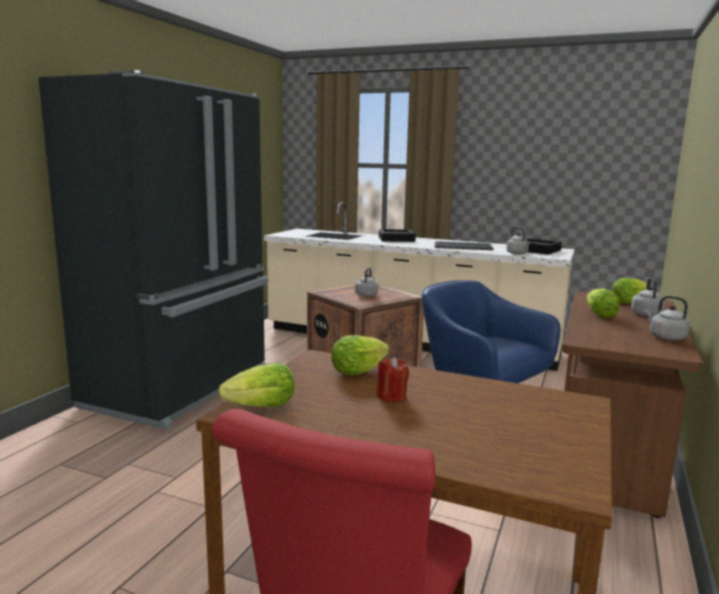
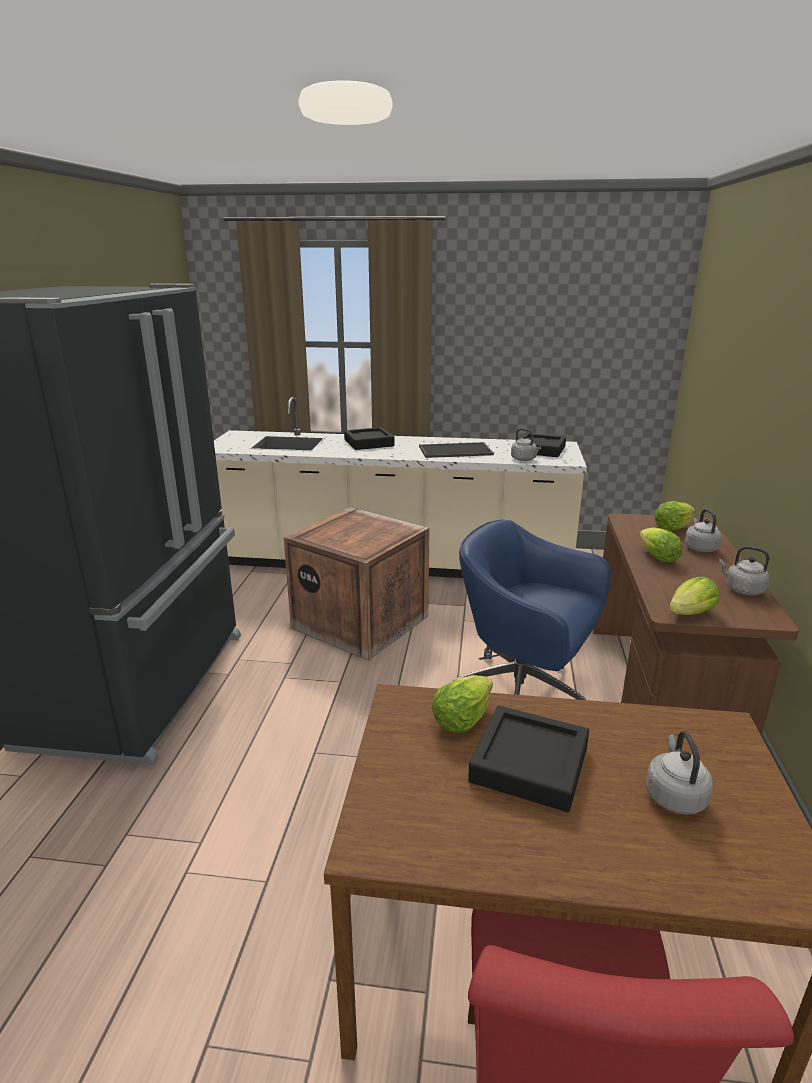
camera: 15 degrees left, 10 degrees up
lettuce [218,363,294,407] -> lettuce moved to [669,577,719,615]
grey kettle [355,268,378,297] -> grey kettle moved to [646,731,713,815]
red candle [377,357,409,403] -> black tray [468,706,589,812]

